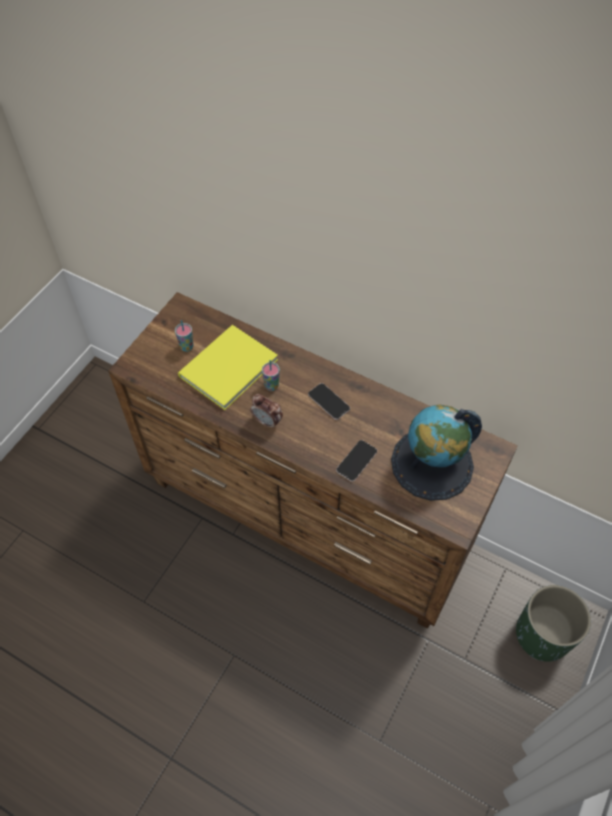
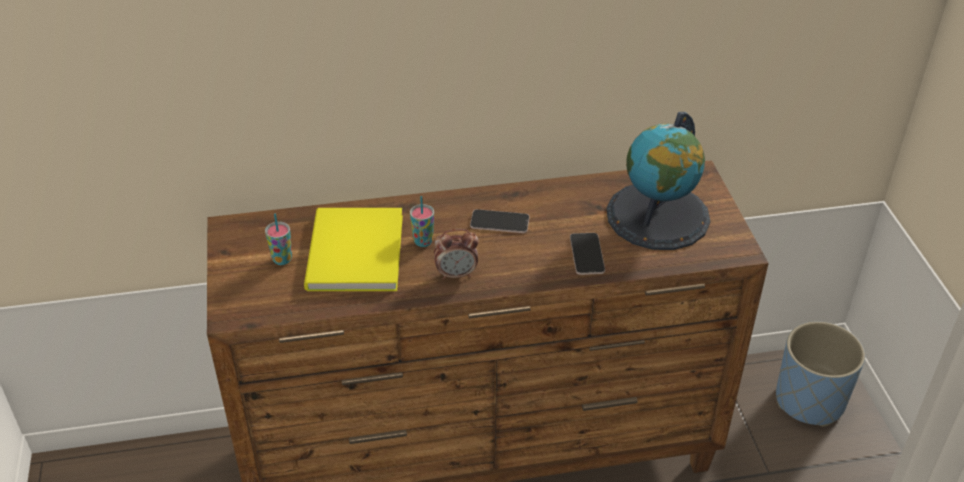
camera: 40 degrees left, 15 degrees down
green planter [516,585,591,662] -> blue planter [776,321,865,427]

